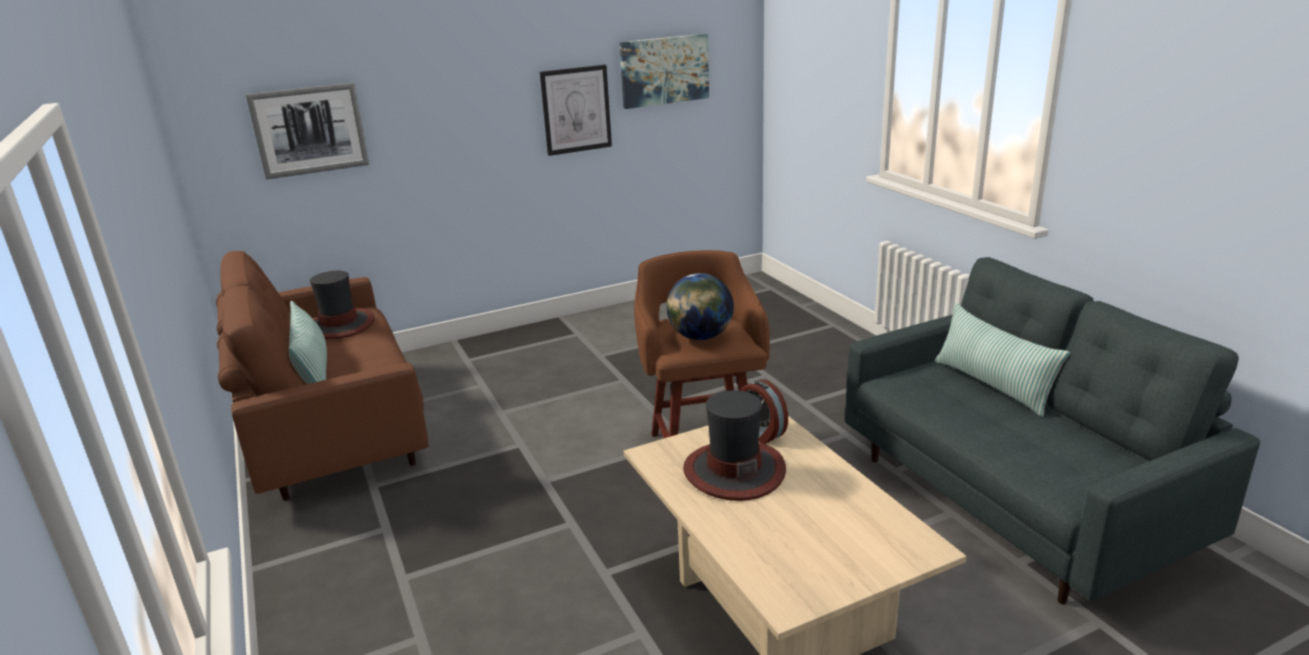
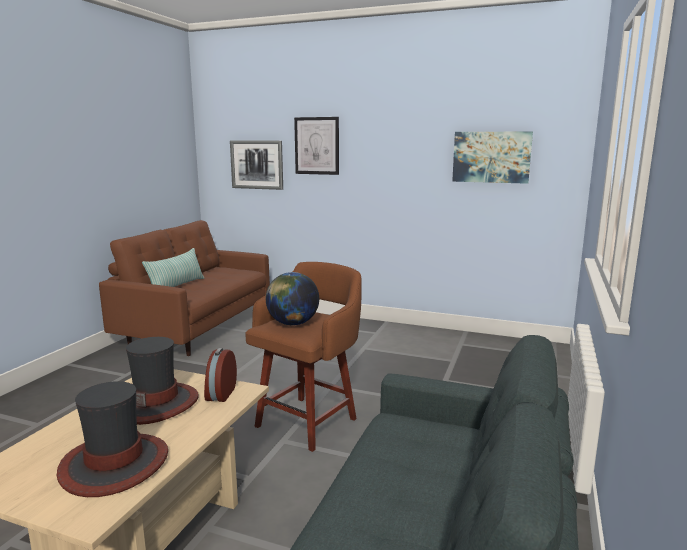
camera: 45 degrees right, 10 degrees down
hat [310,271,375,339] -> hat moved to [57,381,168,497]
picture [540,65,612,156] -> picture moved to [294,117,339,175]
pillow [935,303,1070,417] -> none

